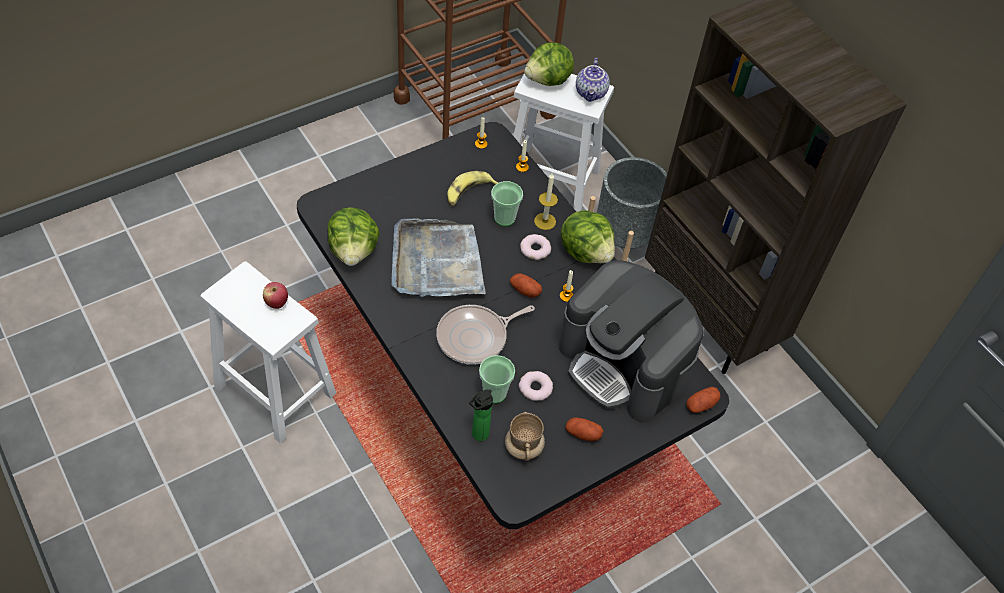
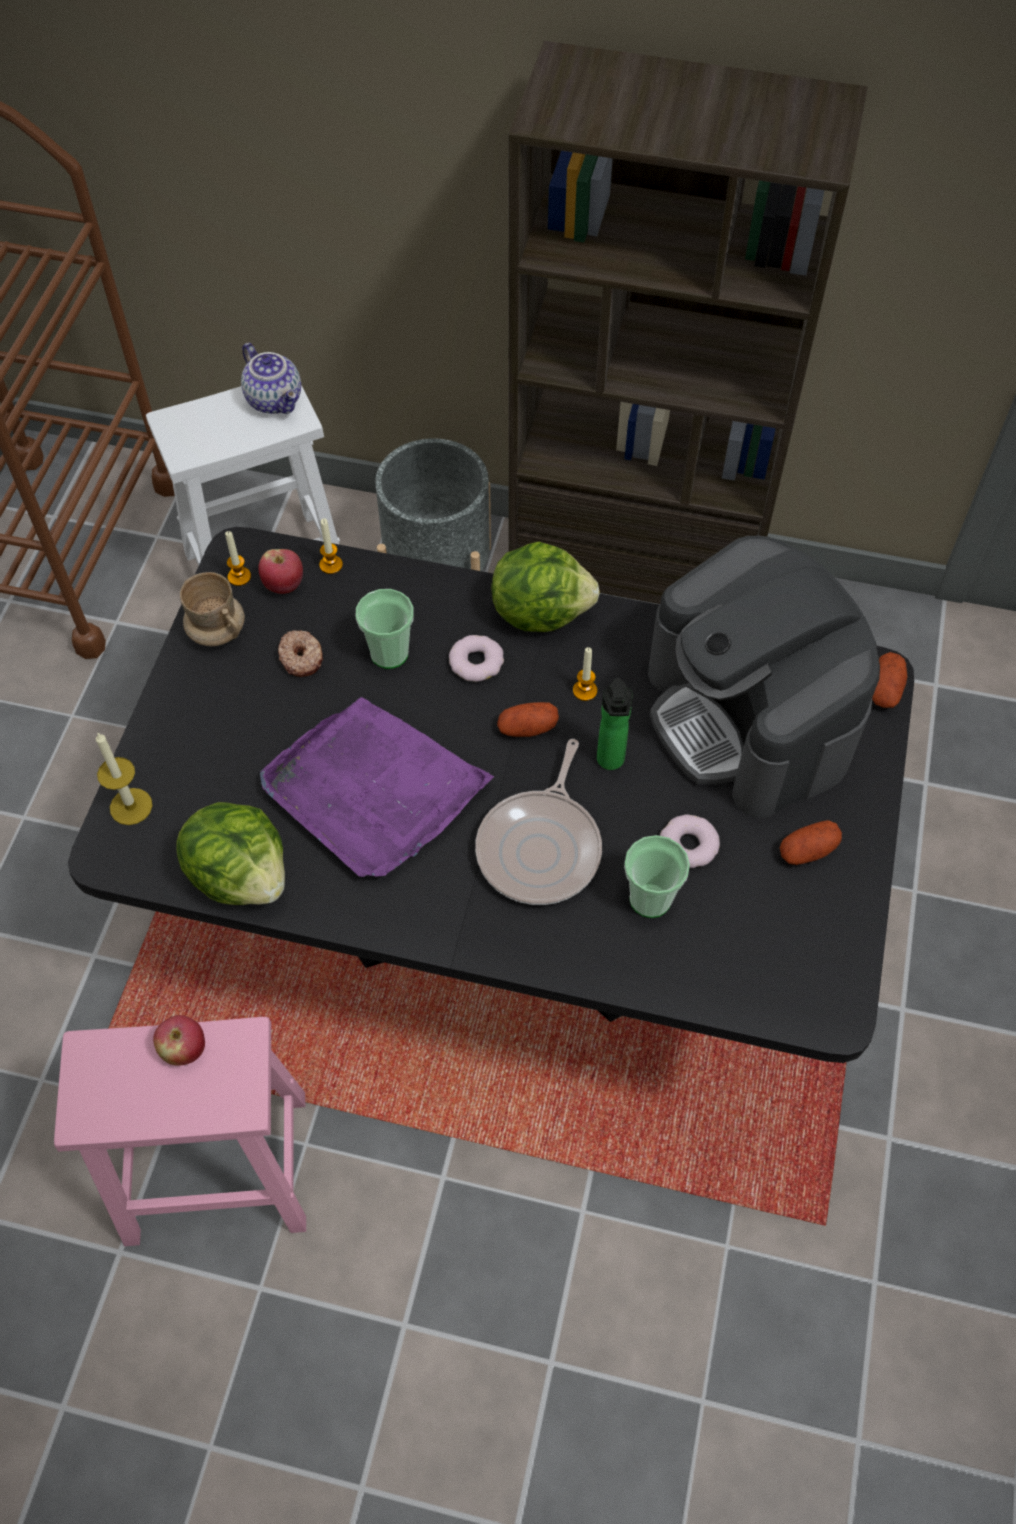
camera: 40 degrees left, 5 degrees up
white stool [200,261,336,443] -> pink stool [54,1017,306,1246]
grey tray [391,219,486,297] -> purple tray [260,697,494,877]
banana [447,171,499,206] -> donut [278,630,323,677]
bottle [469,389,493,441] -> bottle moved to [597,677,633,770]
beige mug [505,412,545,461] -> beige mug moved to [180,572,245,646]
lettuce [524,42,574,86] -> none
candle [534,173,558,230] -> candle moved to [96,732,152,825]
coffee machine [558,260,704,422] -> coffee machine turned 60 degrees clockwise [648,536,880,818]
none -> apple [258,549,303,594]

